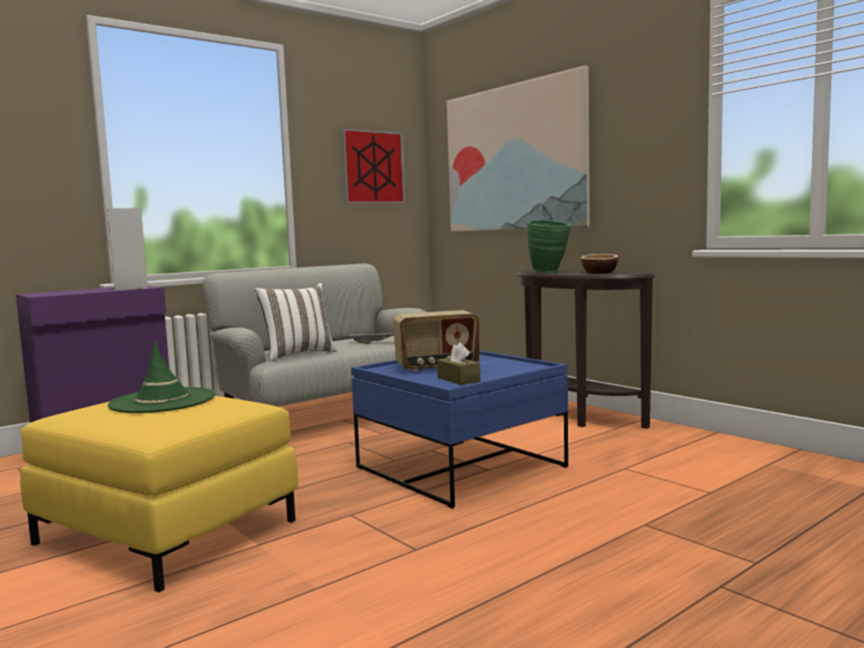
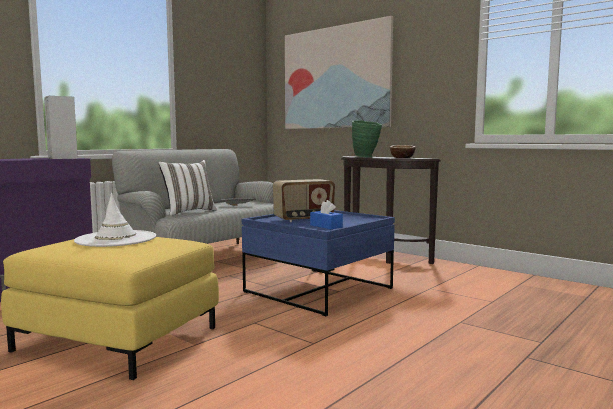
camera: 10 degrees left, 0 degrees up
green hat [108,341,216,413] -> white hat [74,193,156,247]
picture [342,128,406,203] -> none
brown tissue box [437,343,480,385] -> blue tissue box [310,200,343,229]

